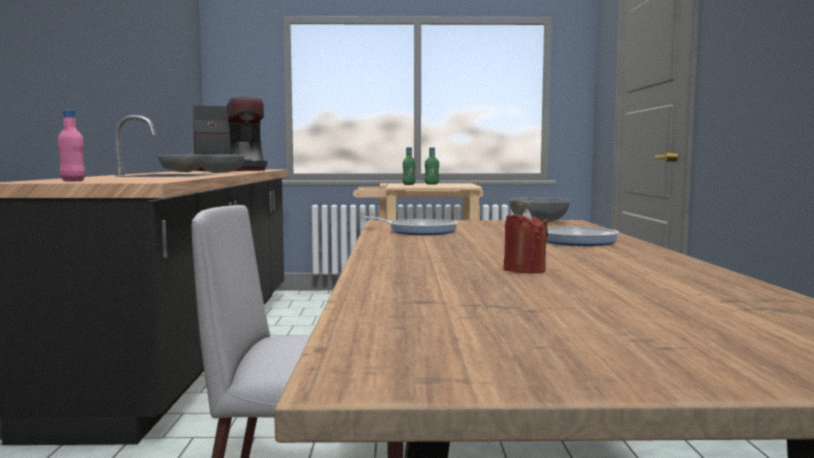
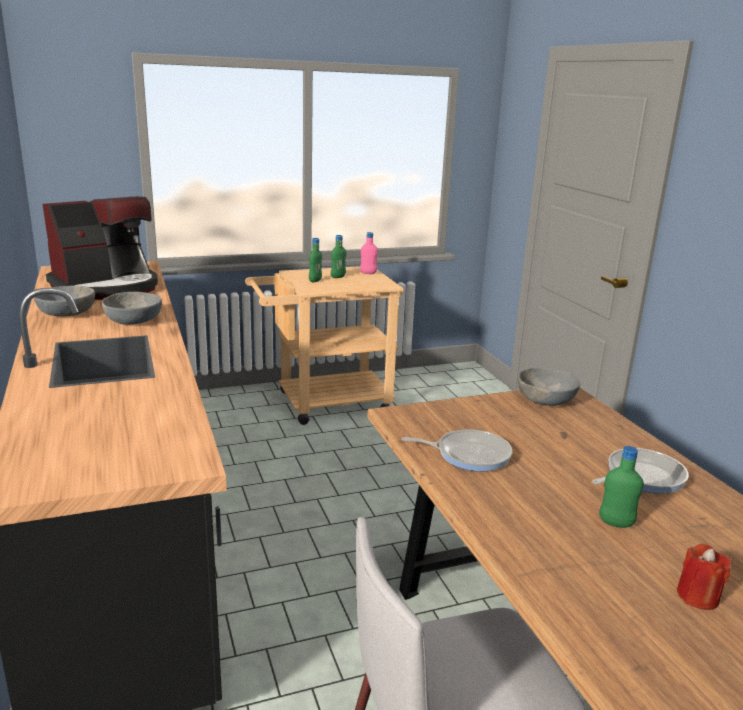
camera: 20 degrees left, 15 degrees up
pink bottle [58,110,85,181] -> pink bottle moved to [360,232,378,274]
none -> green bottle [599,446,644,528]

